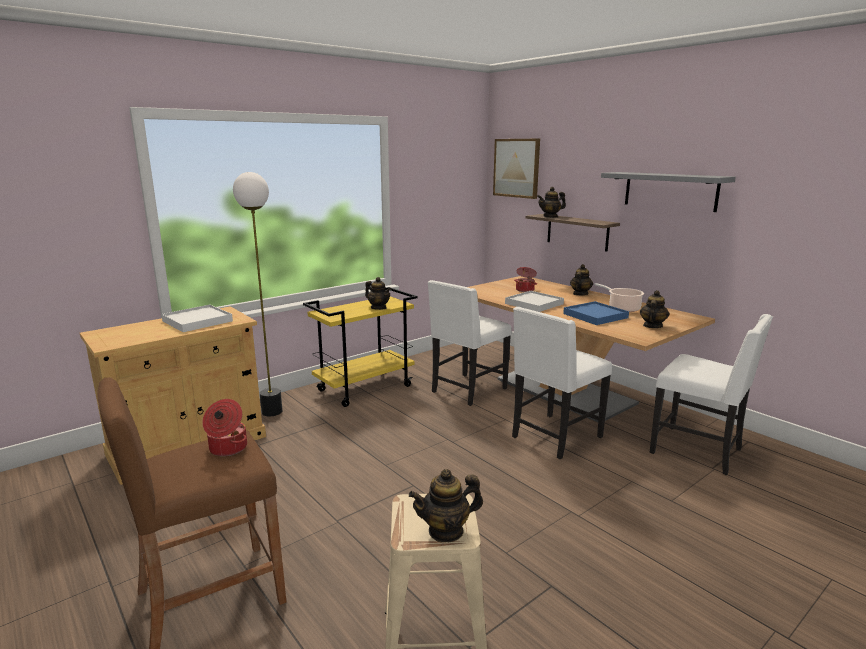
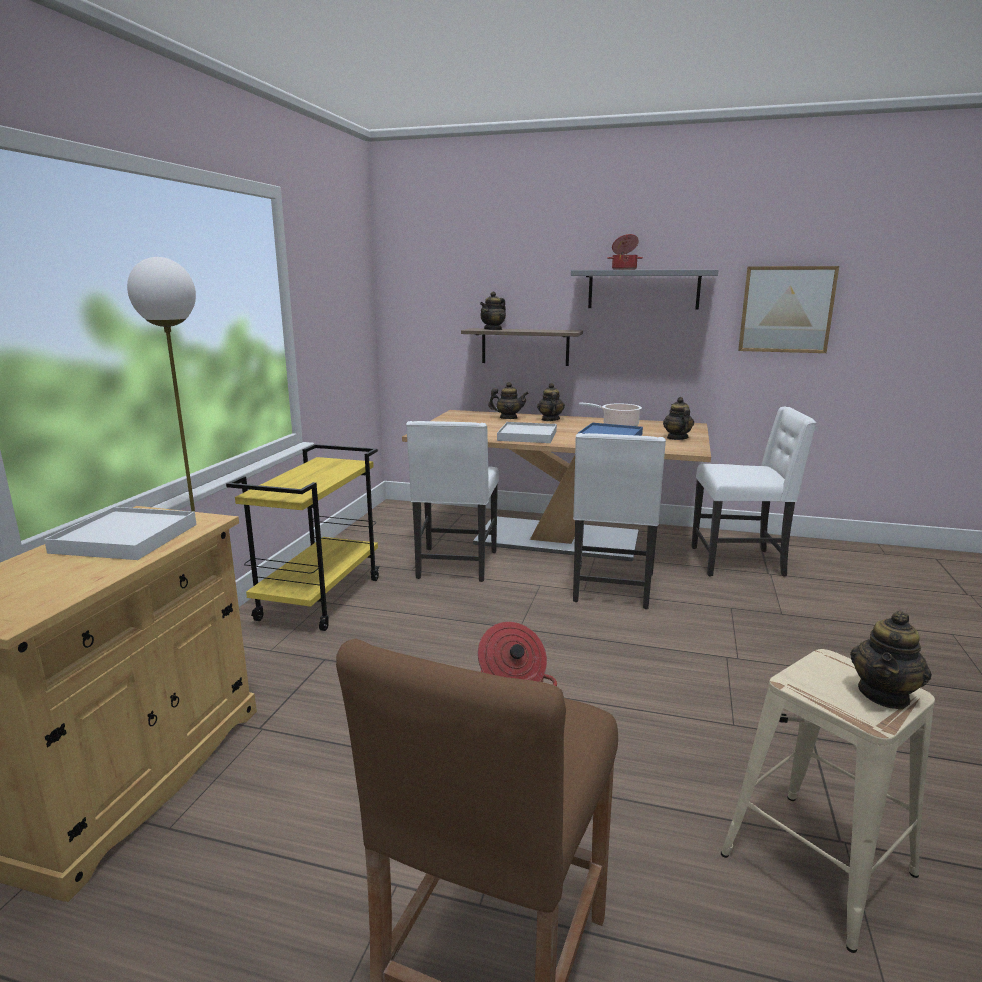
camera: 35 degrees left, 0 degrees up
teapot [365,277,391,310] -> teapot moved to [488,382,529,419]
picture [493,139,540,199] -> picture moved to [738,266,839,353]
cooking pot [514,267,537,292] -> cooking pot moved to [607,234,643,270]

